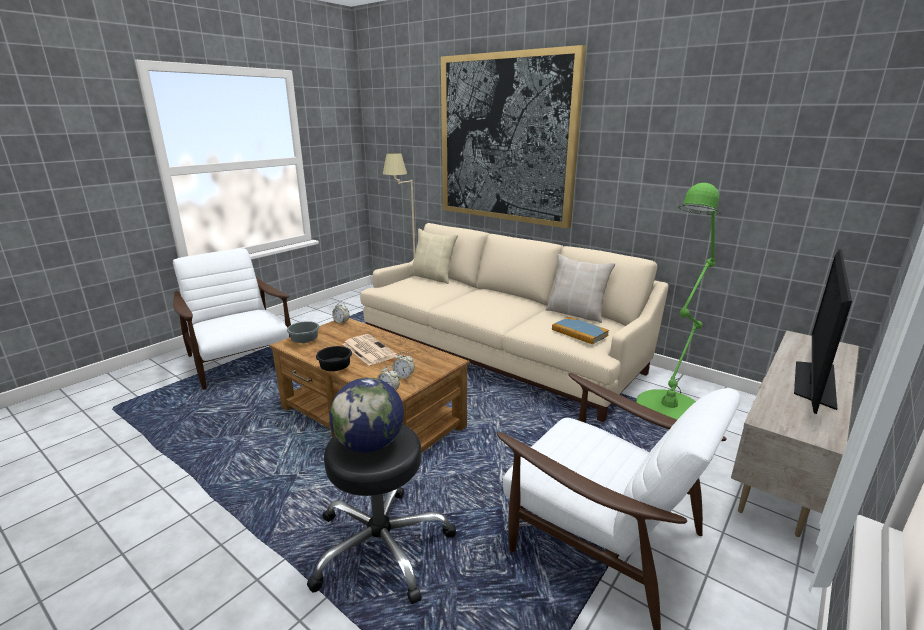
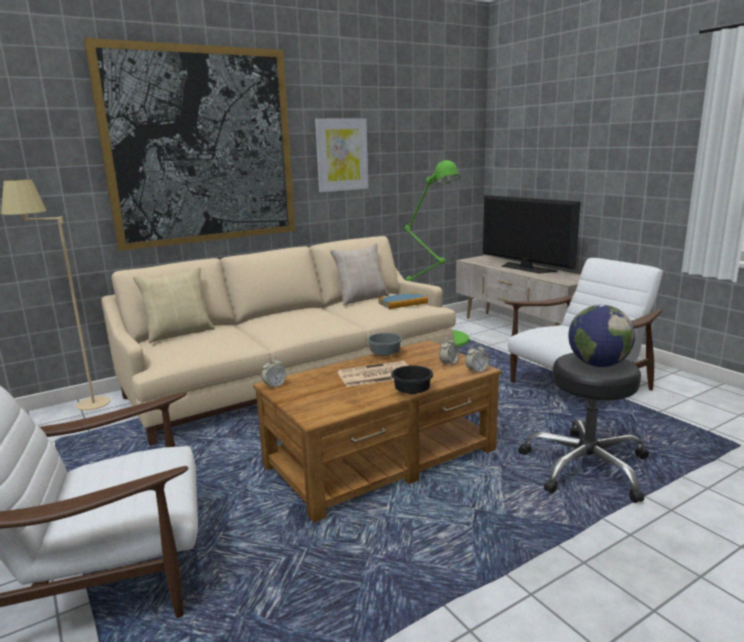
camera: 70 degrees left, 5 degrees down
grey bowl [287,321,320,343] -> grey bowl moved to [367,333,403,356]
none -> picture [315,118,369,192]

